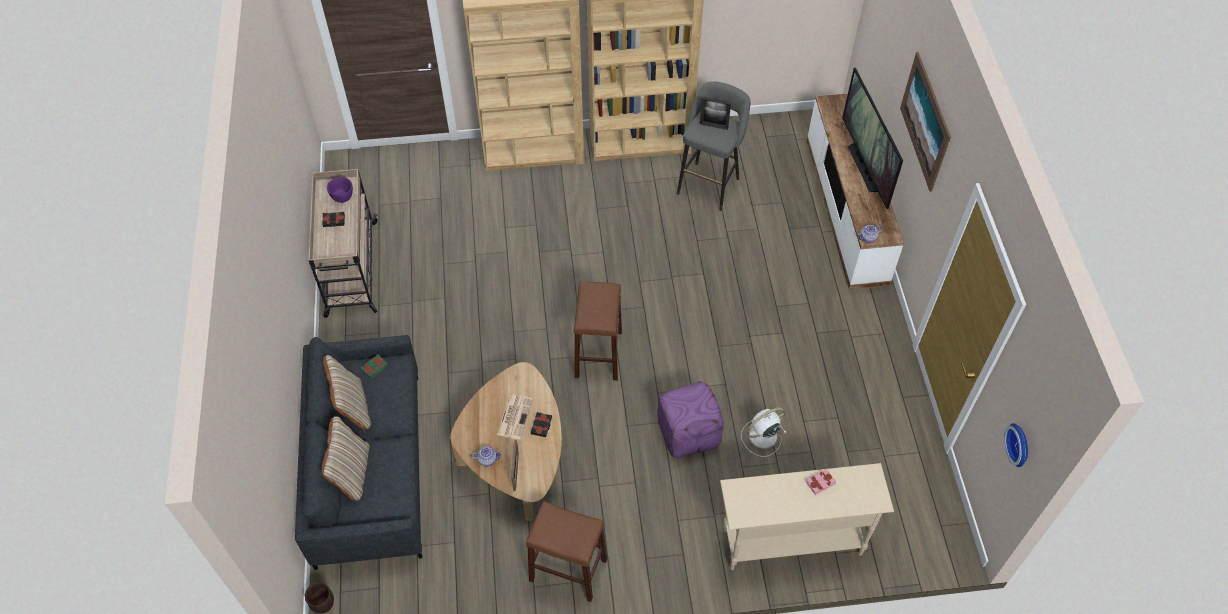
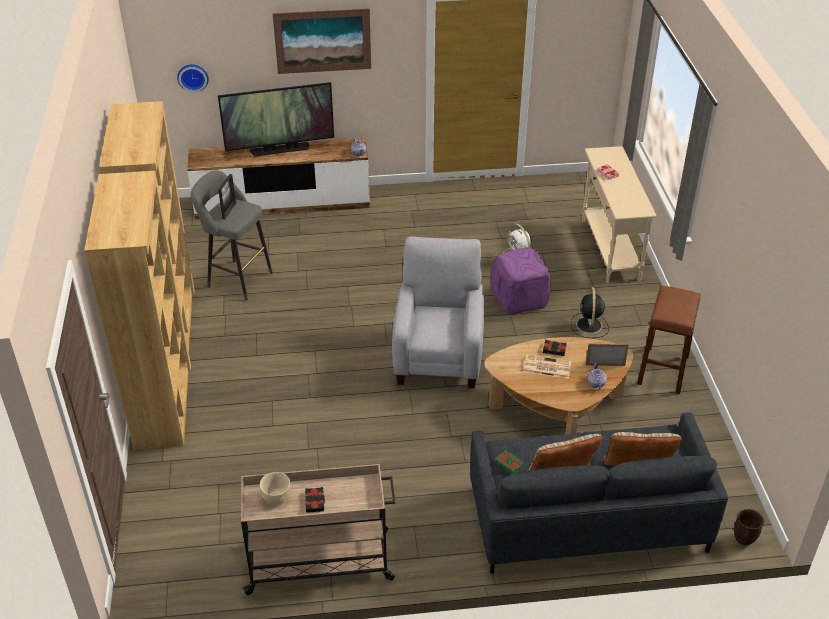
camera: 90 degrees left, 15 degrees down
purple bowl [327,177,353,203] -> beige bowl [260,472,291,505]
brown stool [573,282,622,380] -> grey armchair [392,237,484,389]
wall clock [1004,423,1028,467] -> wall clock moved to [177,64,209,92]
none -> black fan [571,287,609,338]

